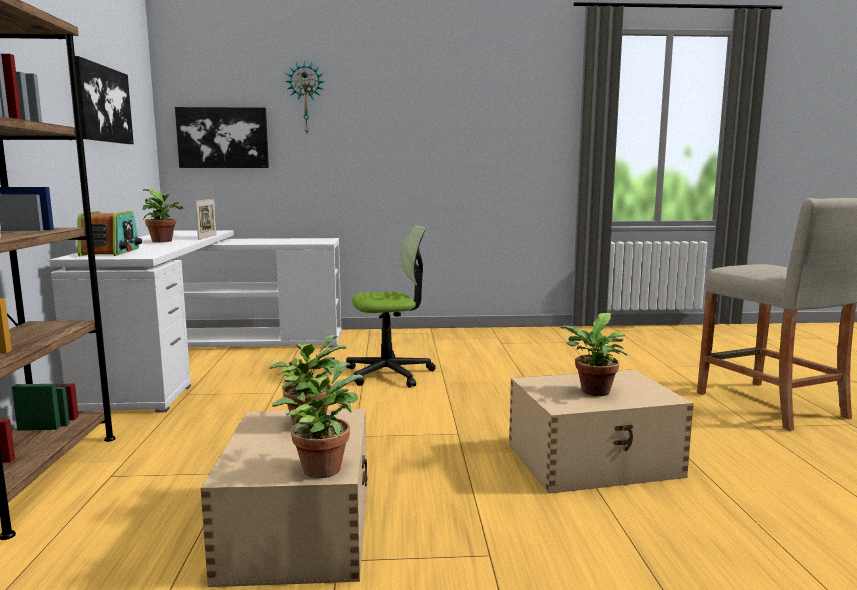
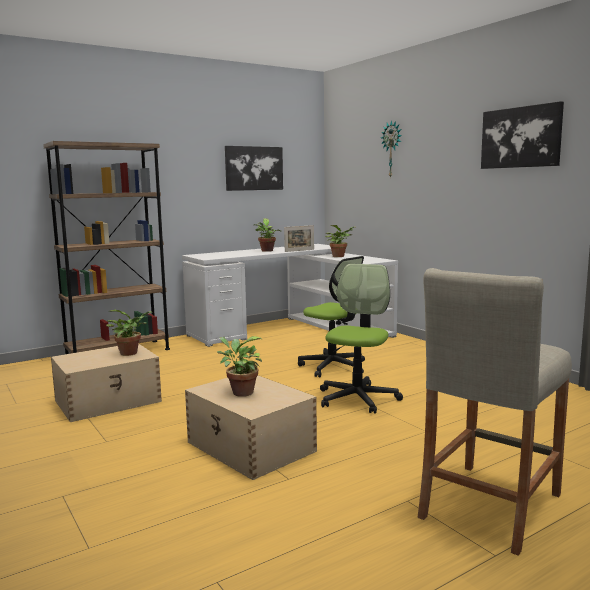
camera: 60 degrees right, 0 degrees up
radio [77,211,142,256] -> none
picture [175,107,269,168] -> picture moved to [481,101,564,169]
potted plant [272,362,363,478] -> potted plant moved to [325,225,357,257]
none -> office chair [320,264,403,414]

